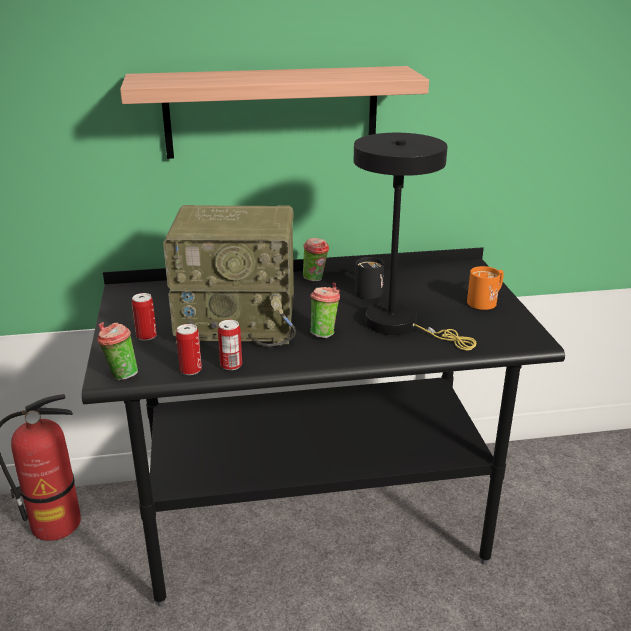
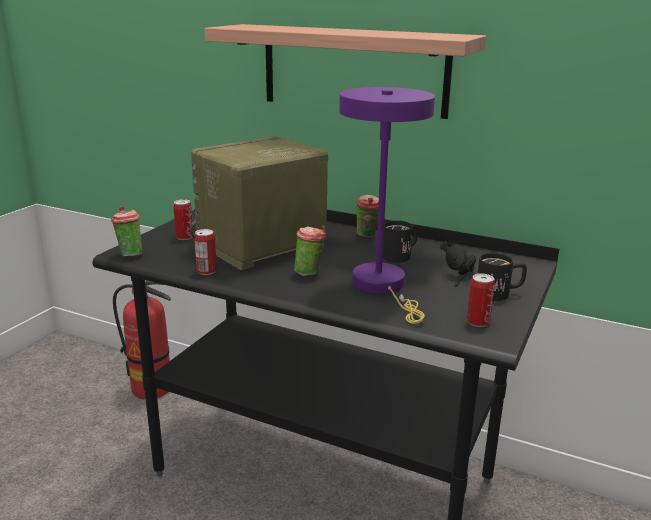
camera: 35 degrees right, 5 degrees down
radio [163,205,296,347] -> radio turned 105 degrees clockwise [190,136,328,270]
can [176,324,202,375] -> can moved to [467,273,495,327]
black table lamp [354,133,476,351] -> purple table lamp [339,87,435,324]
orange mug [467,266,504,310] -> black mug [478,253,527,301]
none -> black headphones [440,241,476,287]

